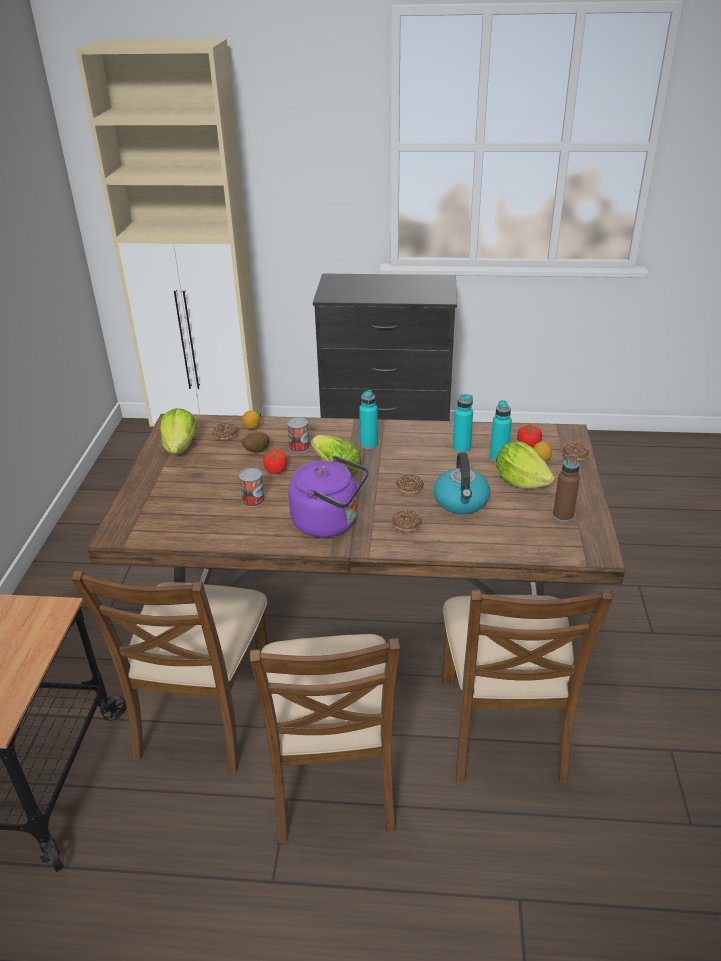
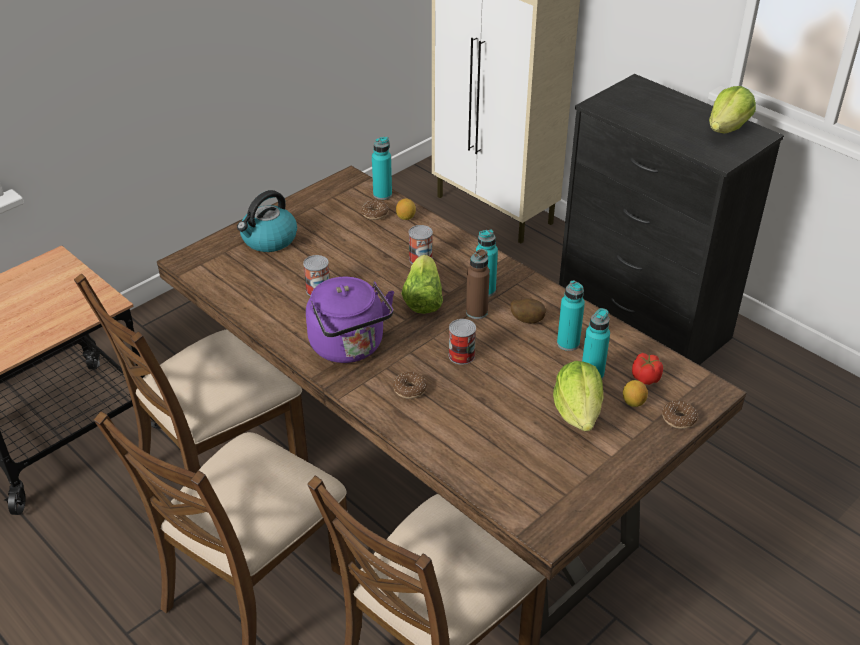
camera: 40 degrees right, 5 degrees up
lettuce [160,408,197,454] -> lettuce moved to [709,86,756,133]
potato [242,432,270,452] -> potato moved to [511,298,546,324]
tomato [264,449,287,474] -> none
donut [396,474,424,494] -> can [449,319,476,365]
kettle [434,453,490,514] -> kettle moved to [237,190,297,252]
brown bottle [553,455,580,522] -> brown bottle moved to [466,249,490,319]
none -> turquoise bottle [372,137,392,200]

